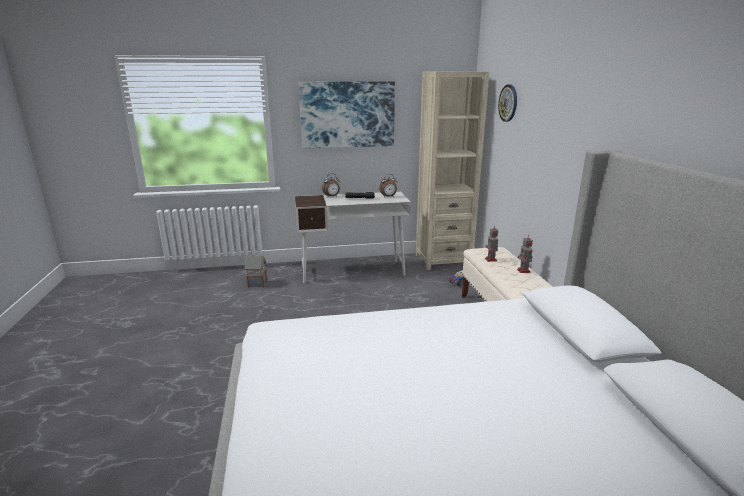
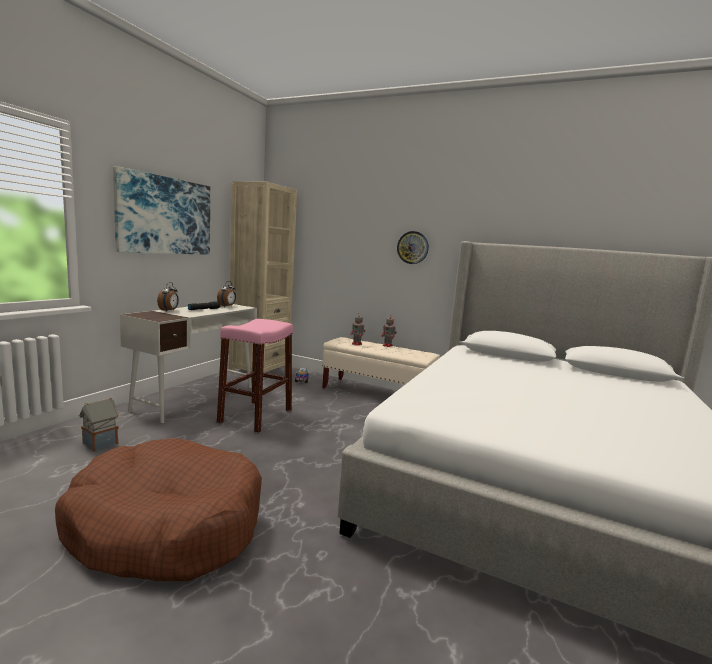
camera: 55 degrees left, 10 degrees down
wall clock [498,84,517,122] -> wall clock moved to [397,231,429,264]
none -> brown dog bed [55,438,262,581]
none -> pink stool [217,319,293,433]

